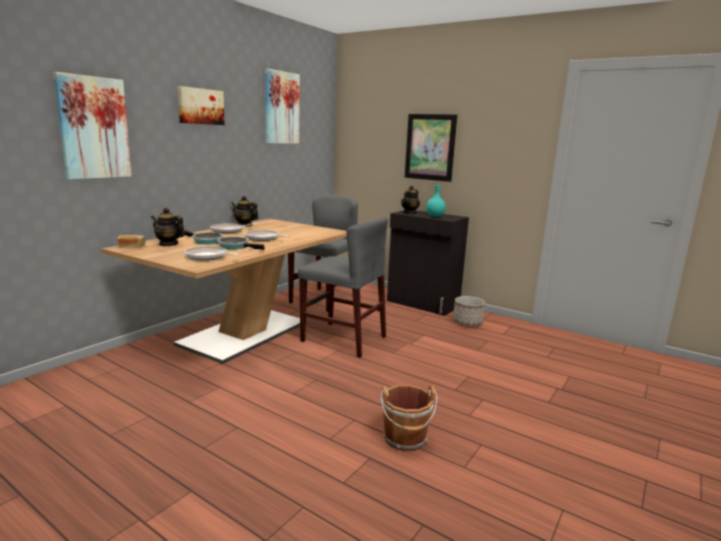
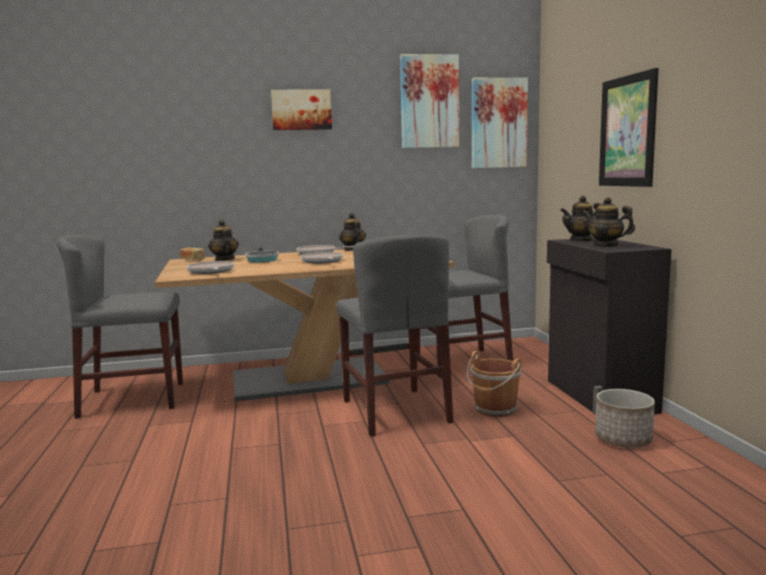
camera: 45 degrees right, 5 degrees down
picture [53,72,132,180] -> picture moved to [472,78,528,168]
frying pan [218,237,264,250] -> none
brown bucket [381,385,438,451] -> brown bucket moved to [467,351,521,417]
turquoise bottle [426,182,446,217] -> teapot [581,197,635,247]
none -> grey chair [57,235,183,419]

